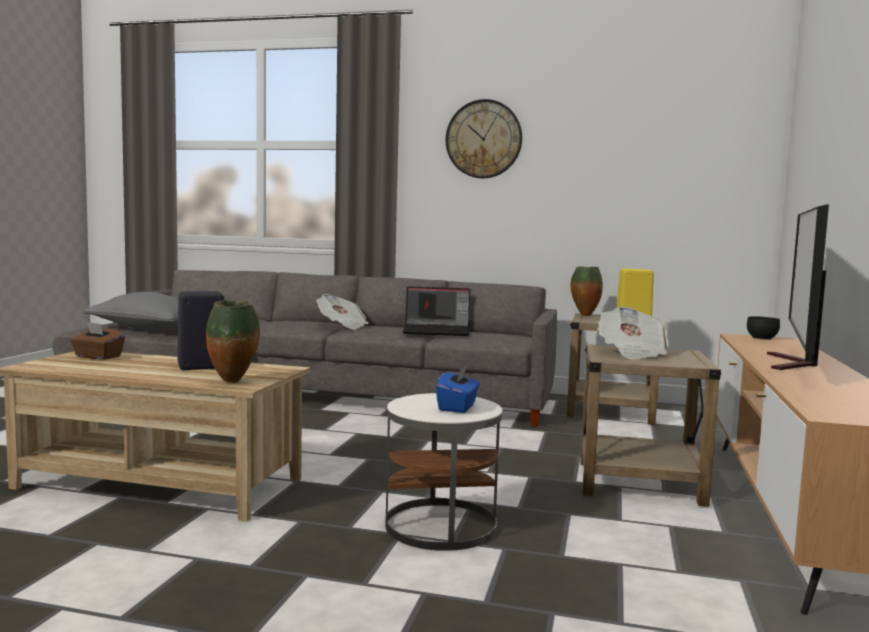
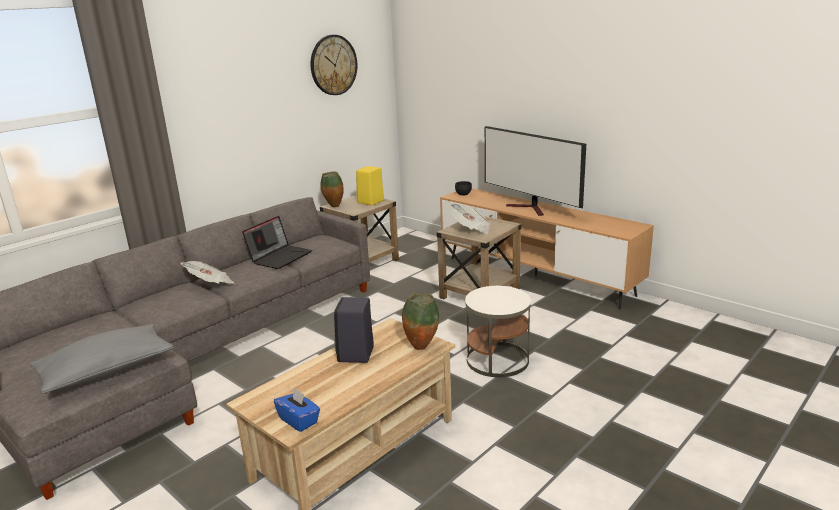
camera: 60 degrees left, 15 degrees up
brown tissue box [70,322,125,360] -> none
blue tissue box [436,365,480,413] -> blue tissue box moved to [274,387,320,432]
wall clock [446,99,522,178] -> wall clock moved to [311,35,357,95]

